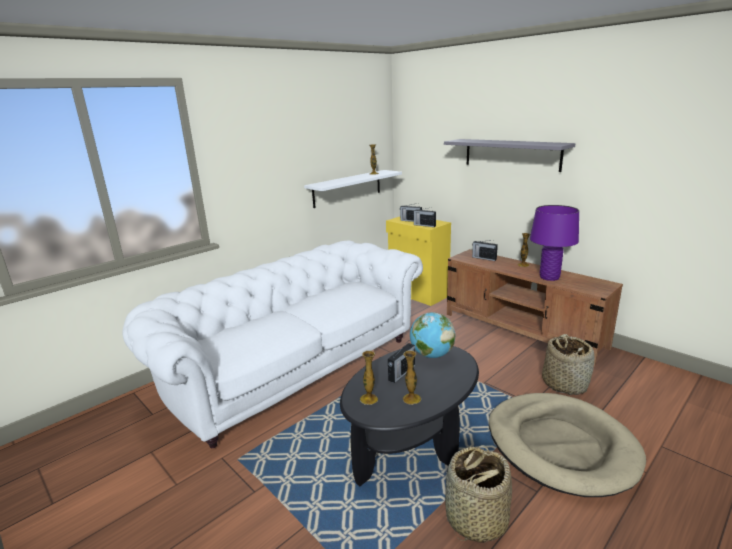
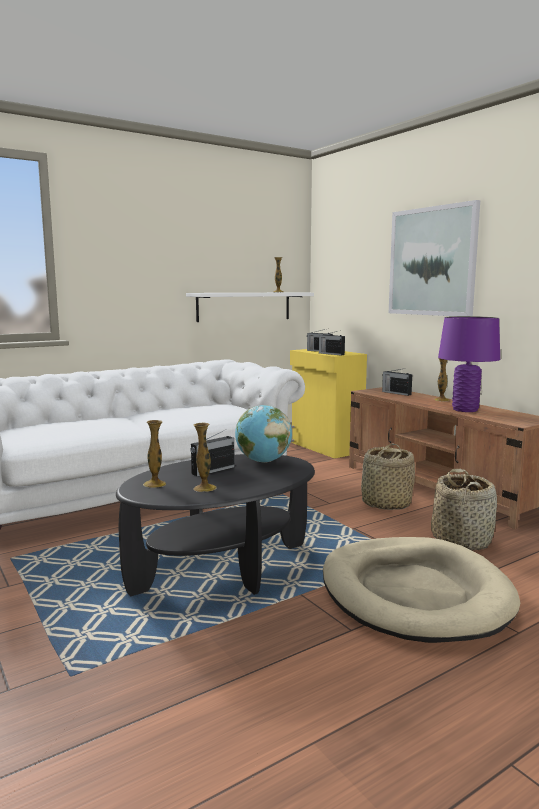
camera: 10 degrees right, 10 degrees down
grey shelf [444,139,576,172] -> picture [389,200,480,316]
basket [445,445,512,543] -> basket moved to [361,444,415,510]

